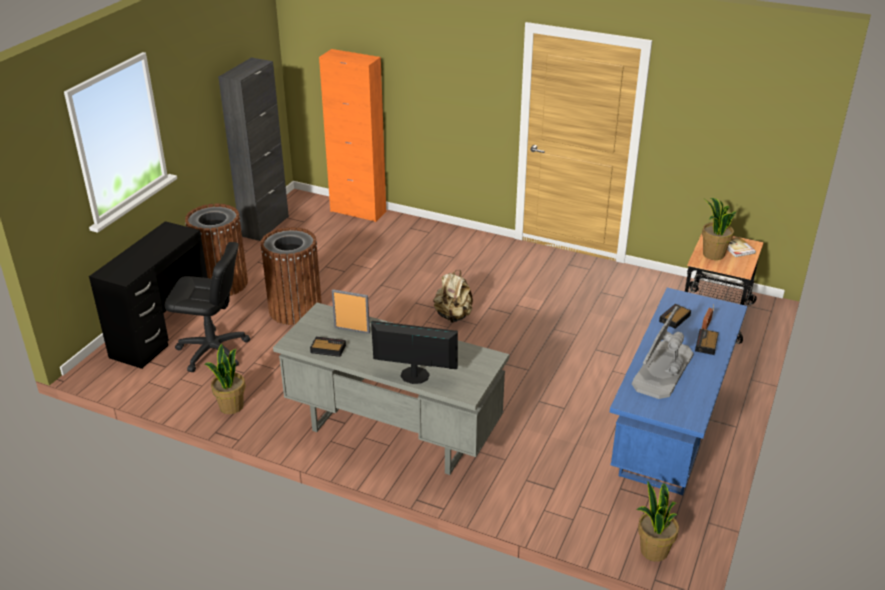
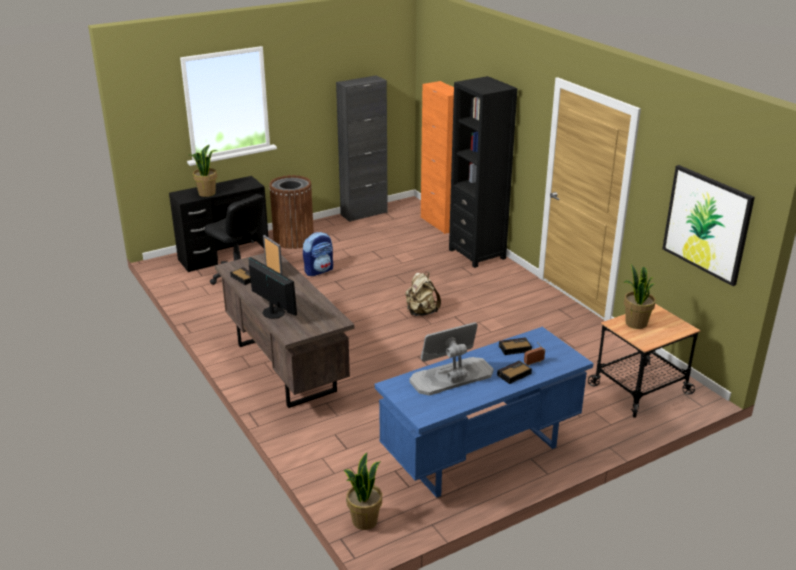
camera: 35 degrees right, 5 degrees down
potted plant [204,344,245,414] -> potted plant moved to [189,145,218,197]
brown trash can [261,227,322,325] -> backpack [303,232,333,276]
grey desk [273,303,509,475] -> brown desk [215,253,354,408]
book [727,237,756,257] -> none
none -> black bookcase [449,76,517,268]
none -> picture [662,165,755,286]

